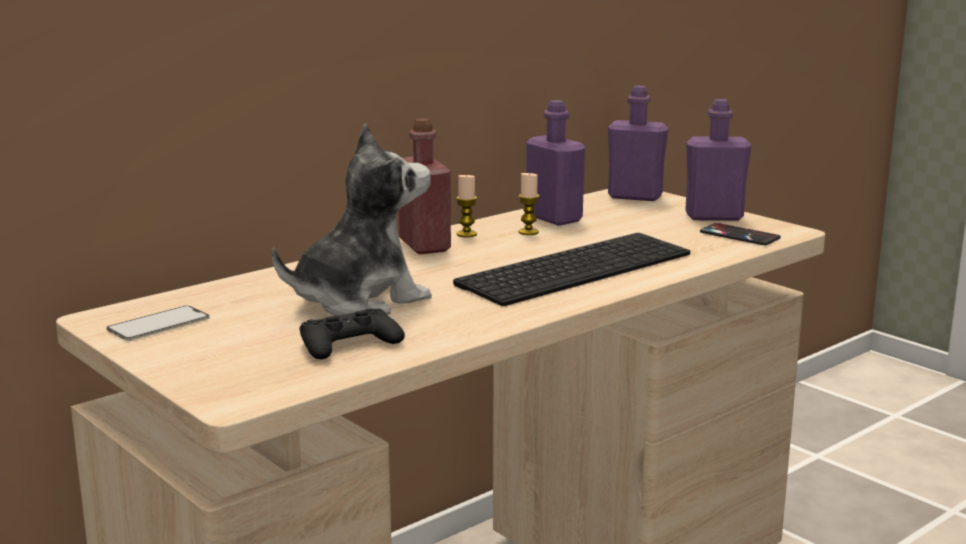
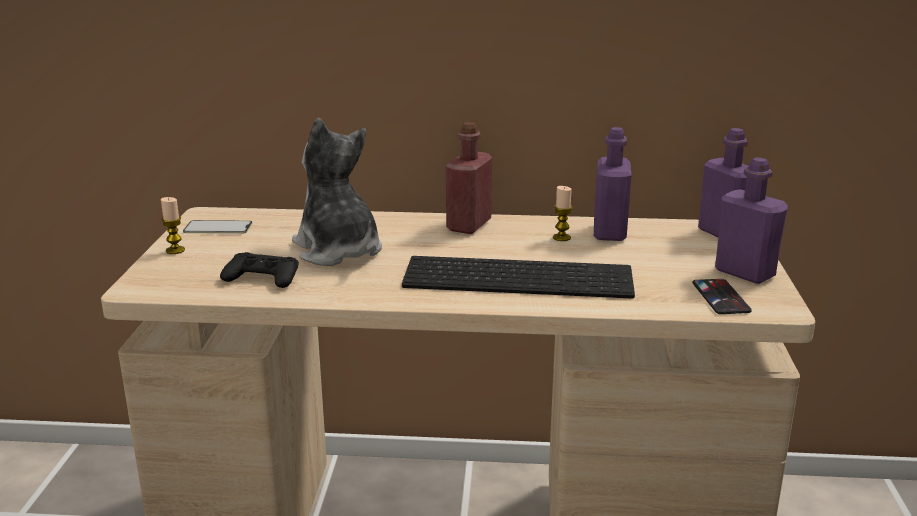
camera: 45 degrees right, 5 degrees up
plush toy [272,124,432,316] -> plush toy turned 135 degrees counterclockwise [292,118,382,266]
candle [456,174,477,238] -> candle moved to [161,197,185,254]

